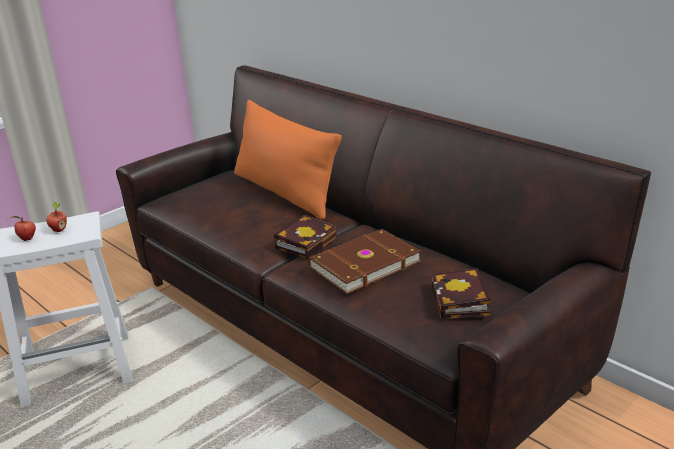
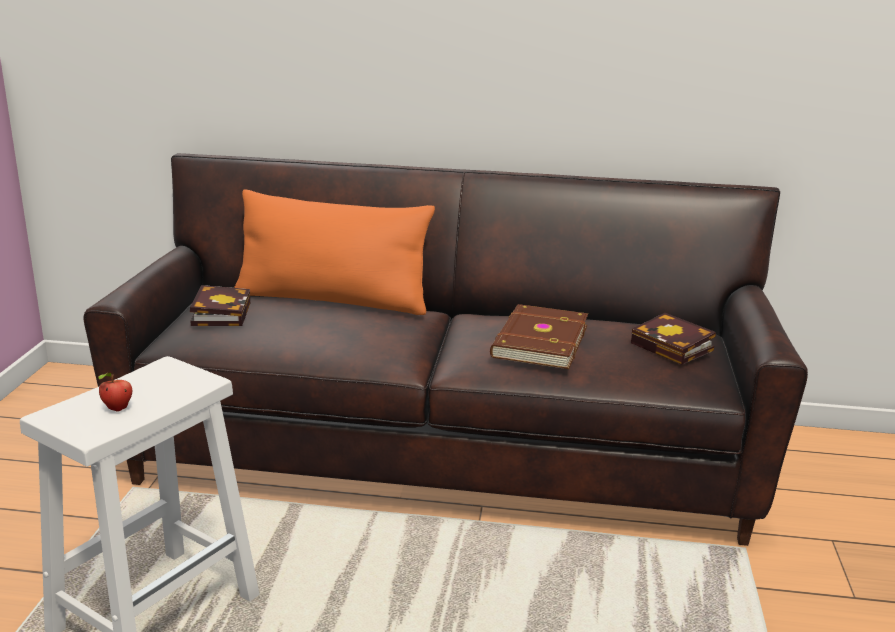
camera: 40 degrees left, 5 degrees down
apple [47,202,67,232] -> none
book [274,215,337,259] -> book moved to [190,285,250,326]

